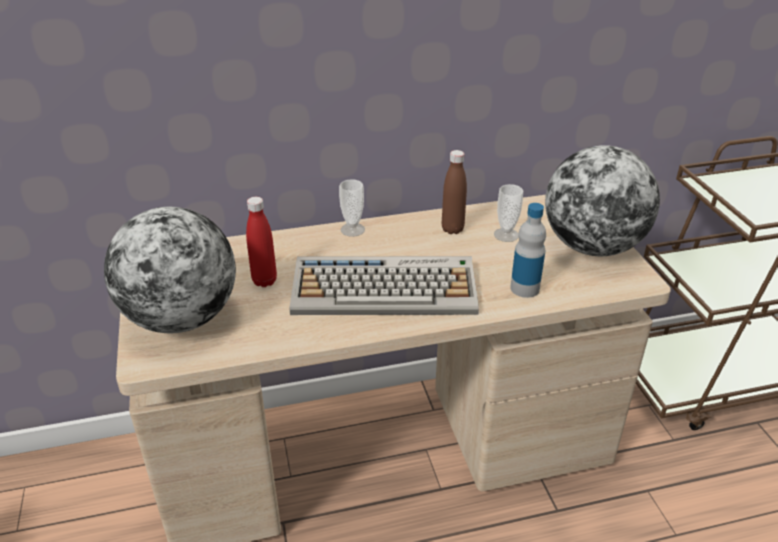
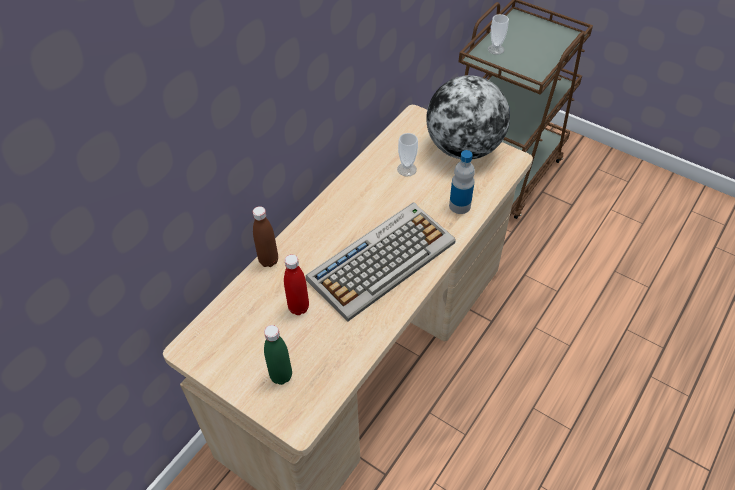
camera: 40 degrees left, 15 degrees up
globe [104,206,236,334] -> green bottle [264,325,292,385]
cup [339,179,365,237] -> cup moved to [488,14,509,55]
brown bottle [442,150,467,234] -> brown bottle moved to [253,206,278,267]

